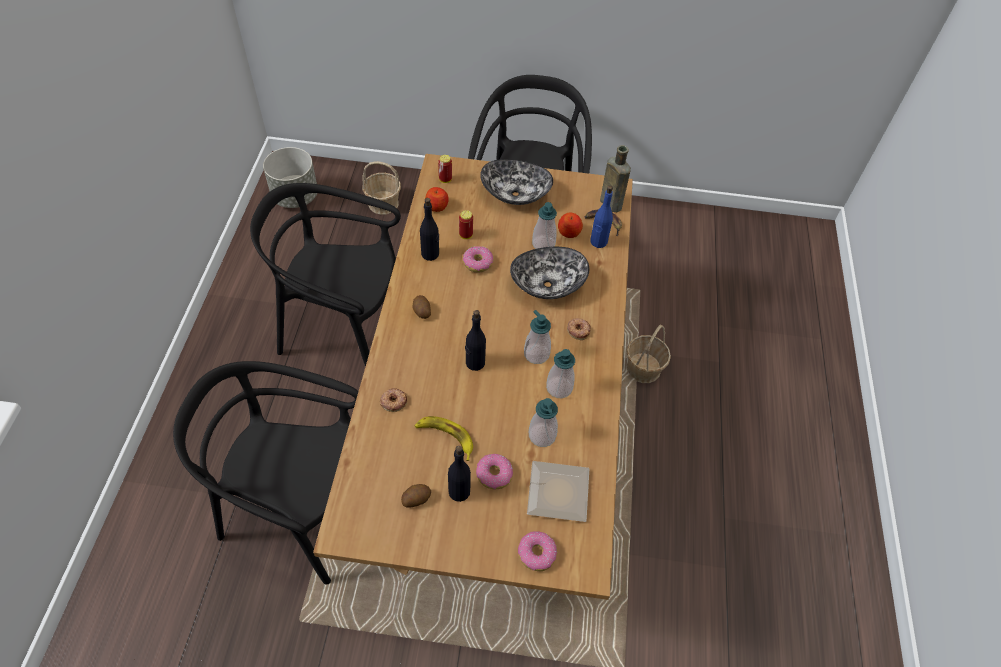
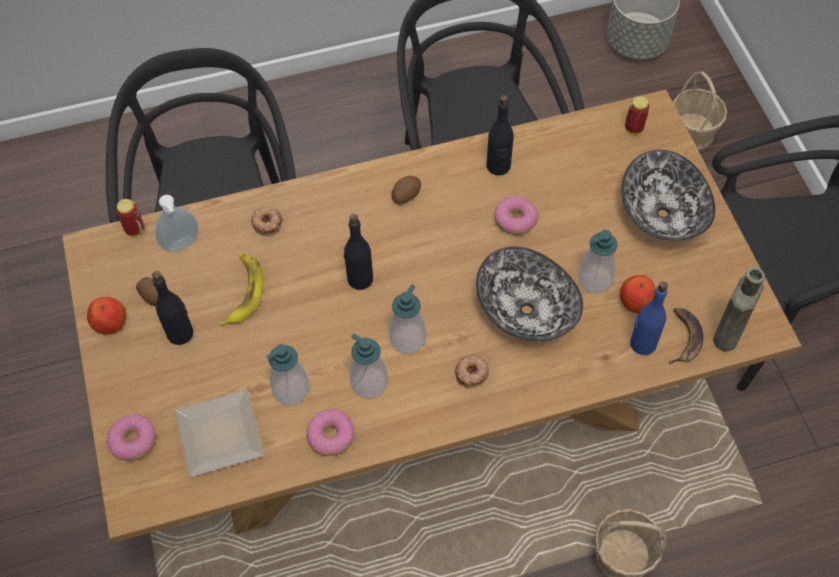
camera: 70 degrees right, 5 degrees up
apple [425,187,449,212] -> apple moved to [87,297,126,334]
can [459,210,473,239] -> can moved to [116,199,145,237]
donut [476,454,513,489] -> donut moved to [306,409,354,456]
none -> soap dispenser [155,195,199,252]

